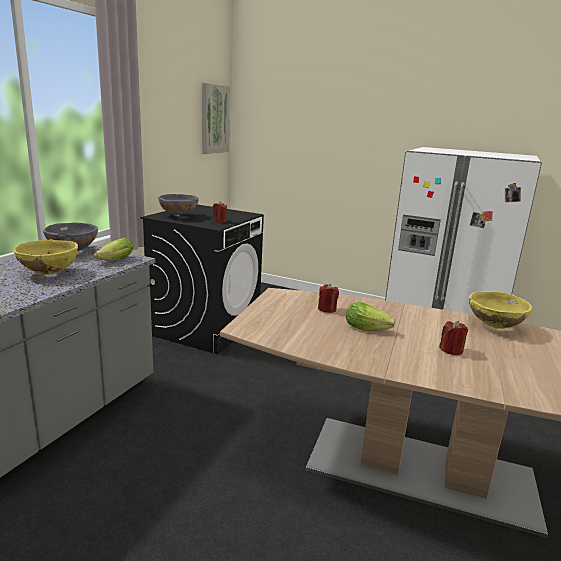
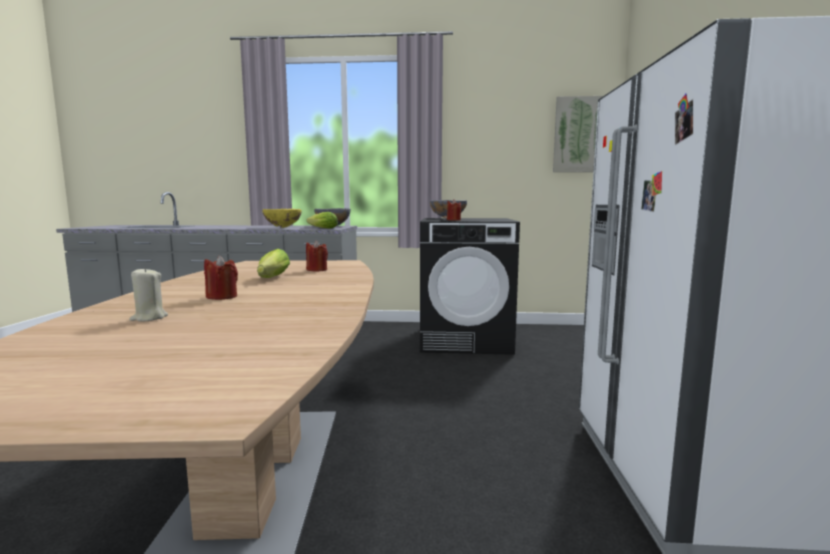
camera: 70 degrees right, 10 degrees down
yellow bowl [469,291,532,329] -> none
none -> beige candle [129,267,168,321]

